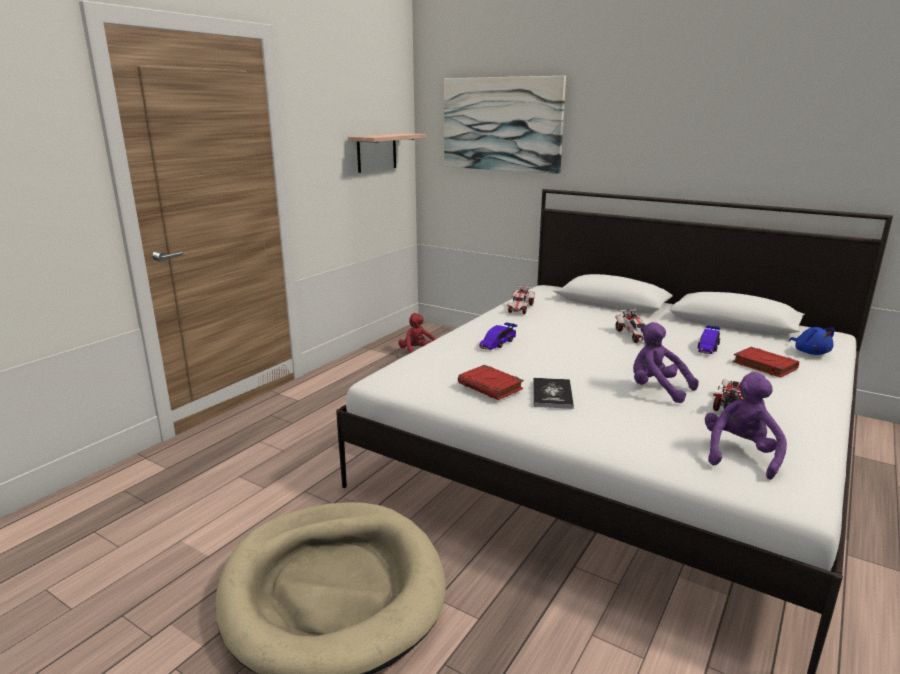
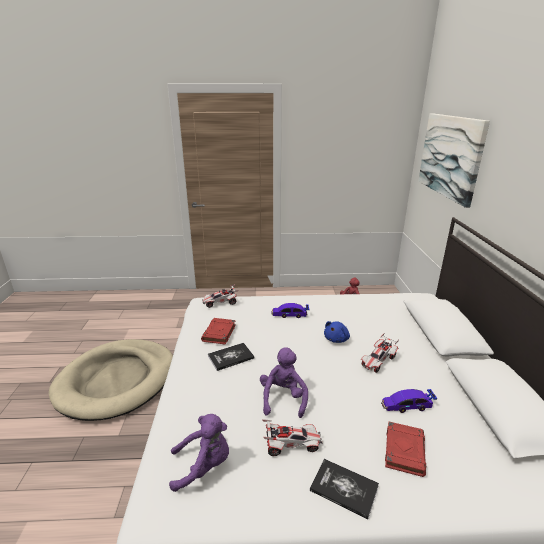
camera: 55 degrees right, 5 degrees up
shelf [348,133,426,173] -> none
toy car [507,283,535,314] -> toy car moved to [202,284,238,308]
blue plush toy [789,327,835,355] -> blue plush toy moved to [324,321,350,343]
none -> book [310,459,379,519]

